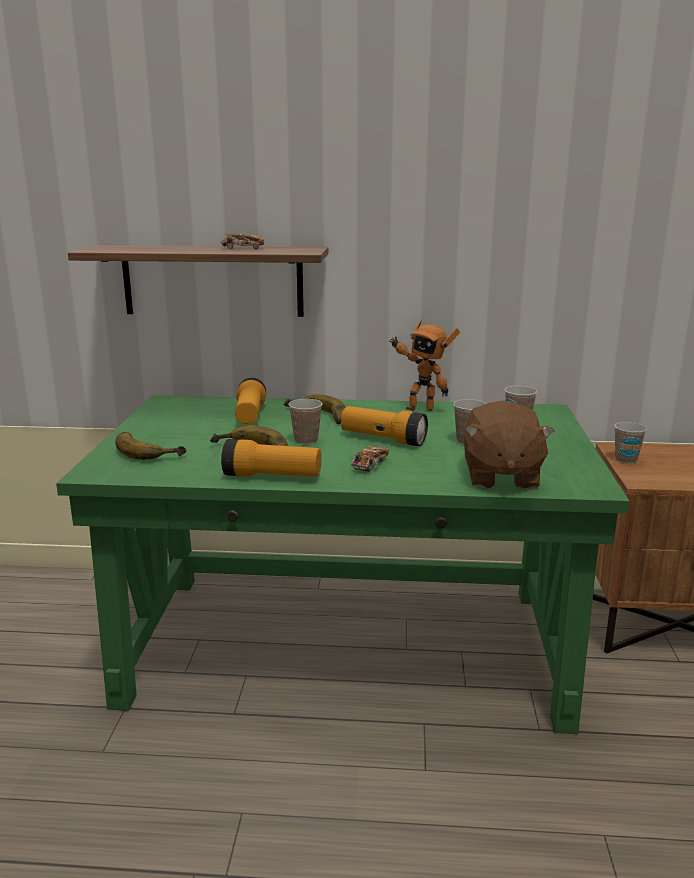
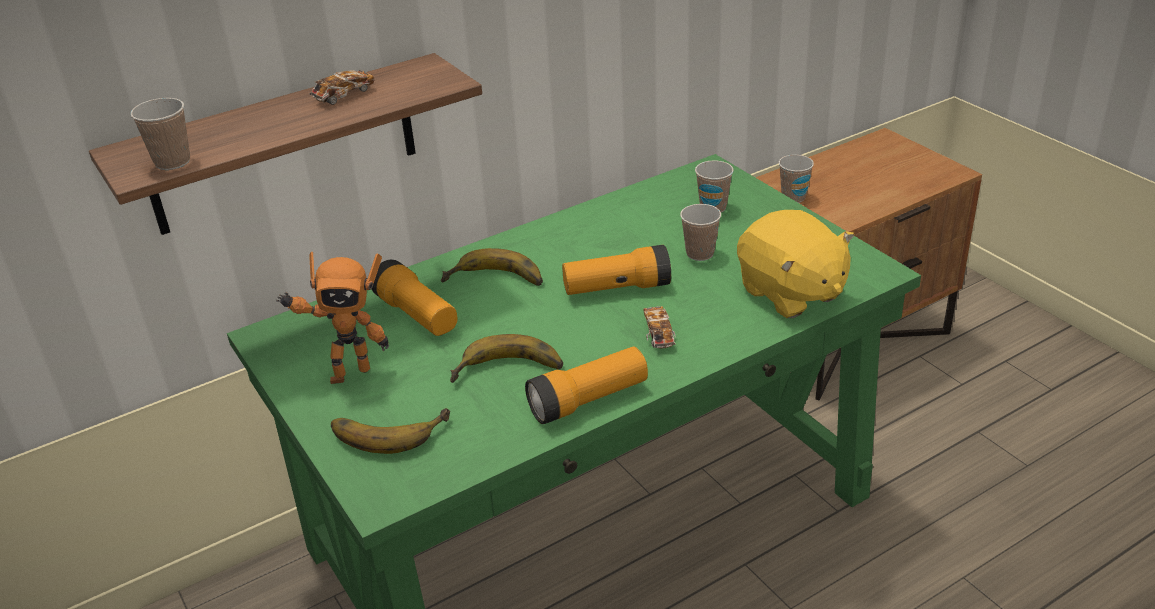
camera: 35 degrees left, 15 degrees up
cup [289,399,323,445] -> cup moved to [130,98,190,170]
toy robot [389,320,460,411] -> toy robot moved to [276,252,389,384]
brown plush toy [464,401,555,490] -> yellow plush toy [737,210,854,318]

